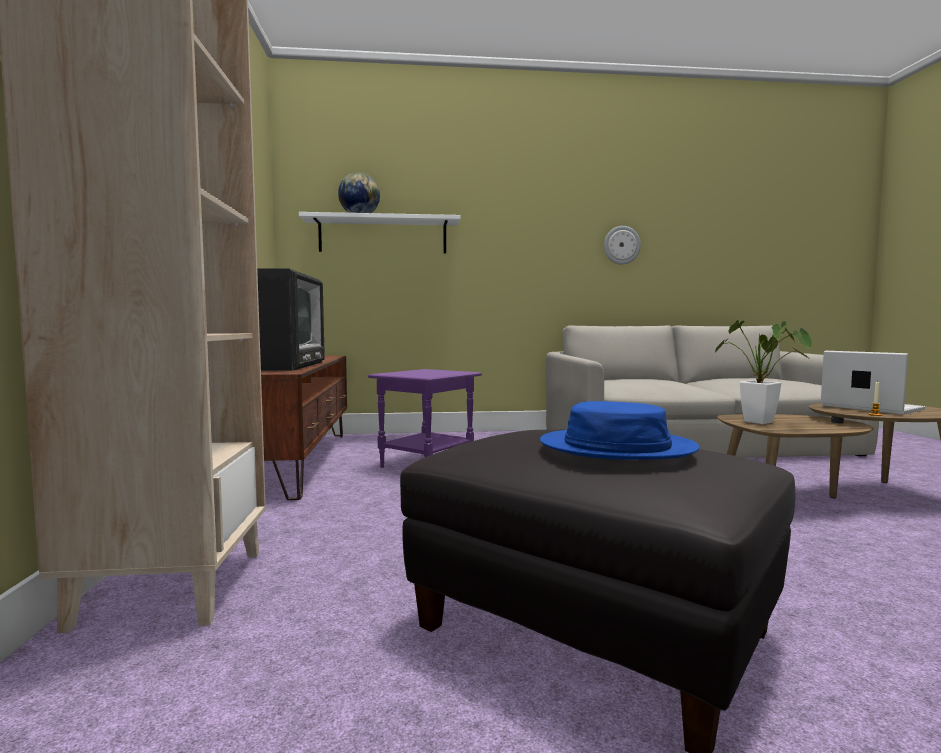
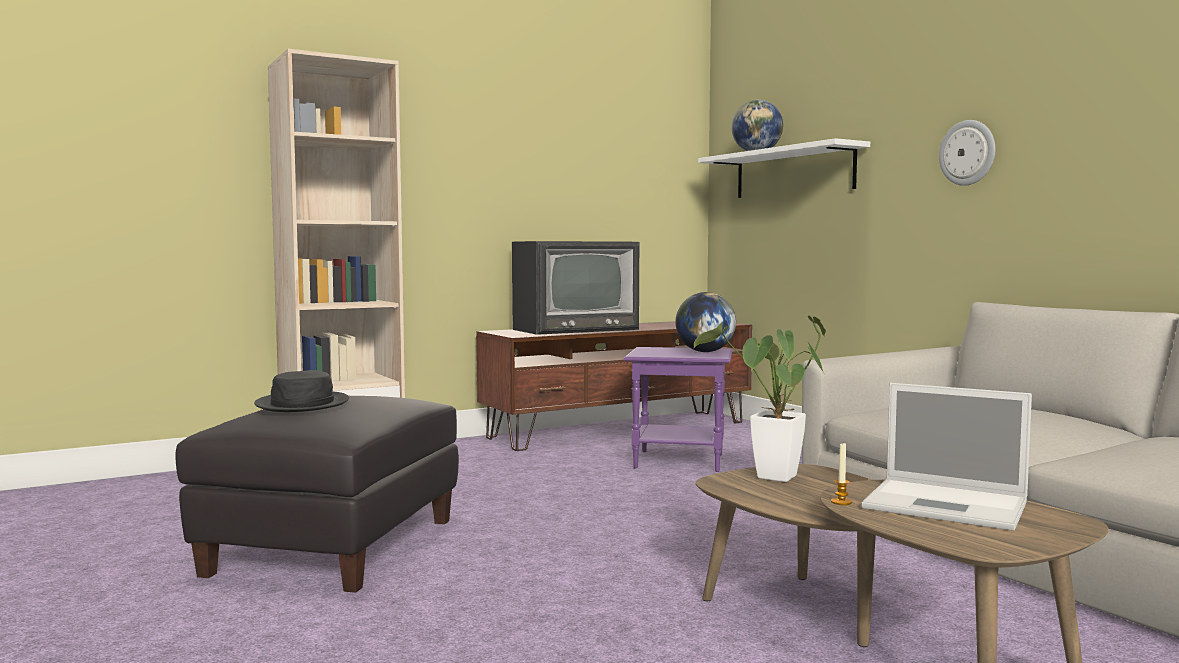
camera: 65 degrees right, 0 degrees up
blue hat [540,401,700,460] -> black hat [254,370,349,412]
wall clock [604,226,641,265] -> wall clock moved to [939,120,995,186]
laptop [821,351,925,415] -> laptop turned 90 degrees clockwise [861,383,1032,531]
none -> globe [675,292,736,352]

